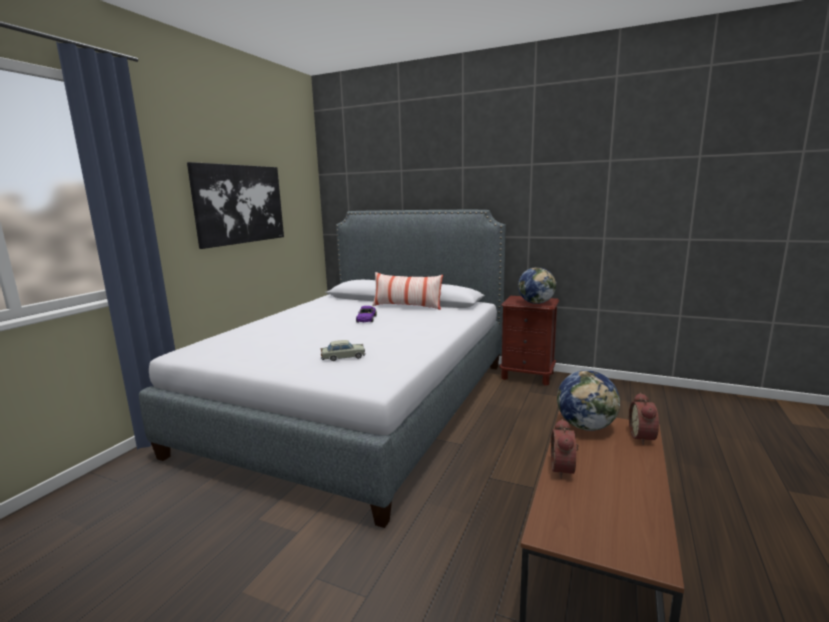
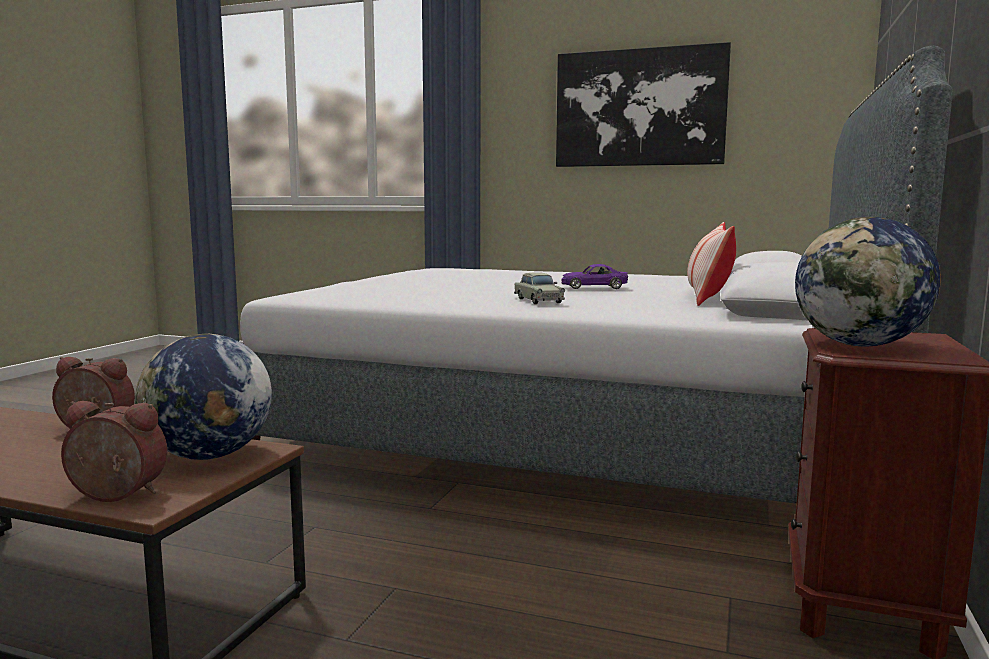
camera: 85 degrees right, 5 degrees down
beige toy car [321,340,366,361] -> beige toy car moved to [514,272,565,304]

